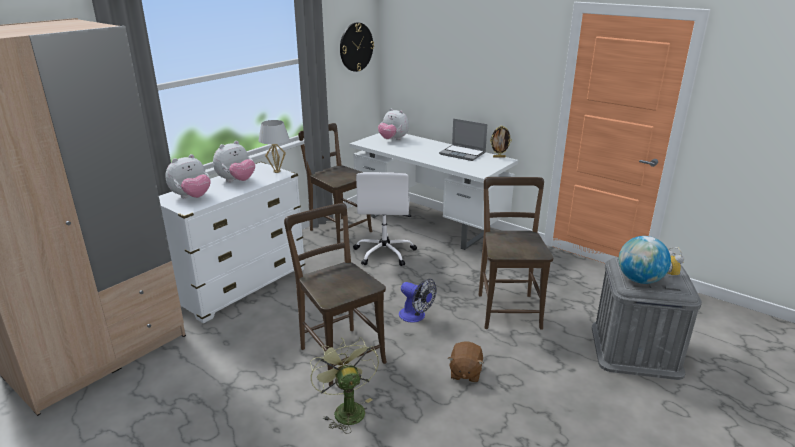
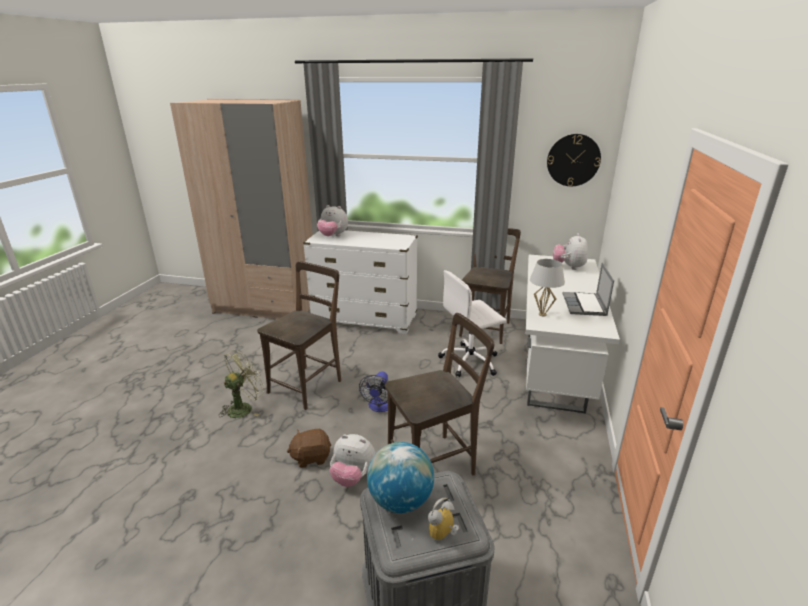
camera: 65 degrees right, 0 degrees up
plush toy [213,141,255,182] -> plush toy moved to [330,434,376,487]
white table lamp [258,120,289,173] -> white table lamp moved to [530,259,565,317]
picture frame [490,126,512,158] -> none

